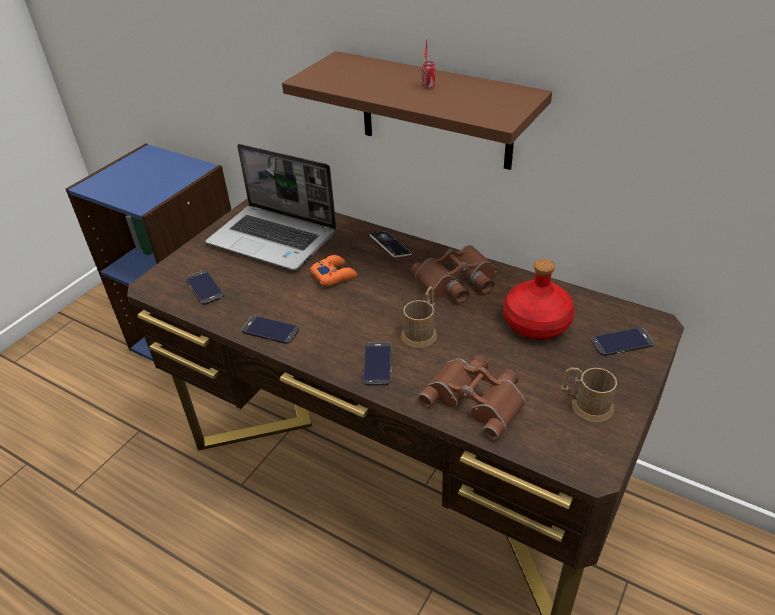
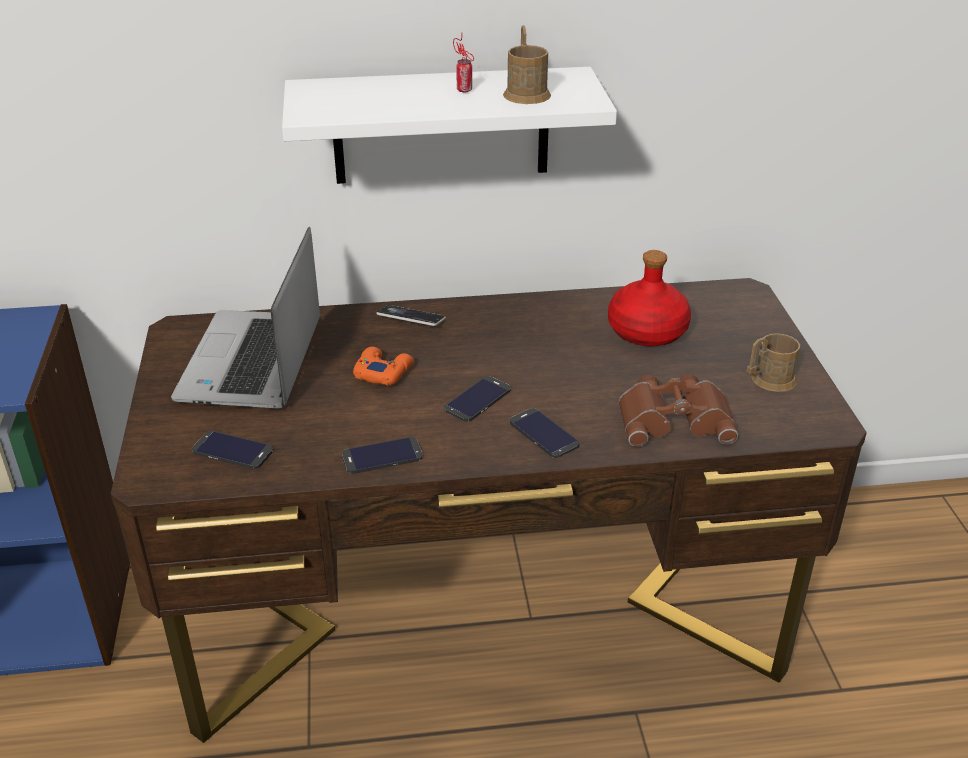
camera: 40 degrees left, 5 degrees down
laptop [206,144,336,270] -> laptop turned 105 degrees clockwise [171,227,320,409]
brown shelf [282,51,552,170] -> white shelf [282,67,617,184]
brown mug [401,286,437,348] -> brown mug moved to [503,25,551,104]
brown binoculars [411,245,497,303] -> none
phone [591,327,654,356] -> phone moved to [444,376,511,422]

